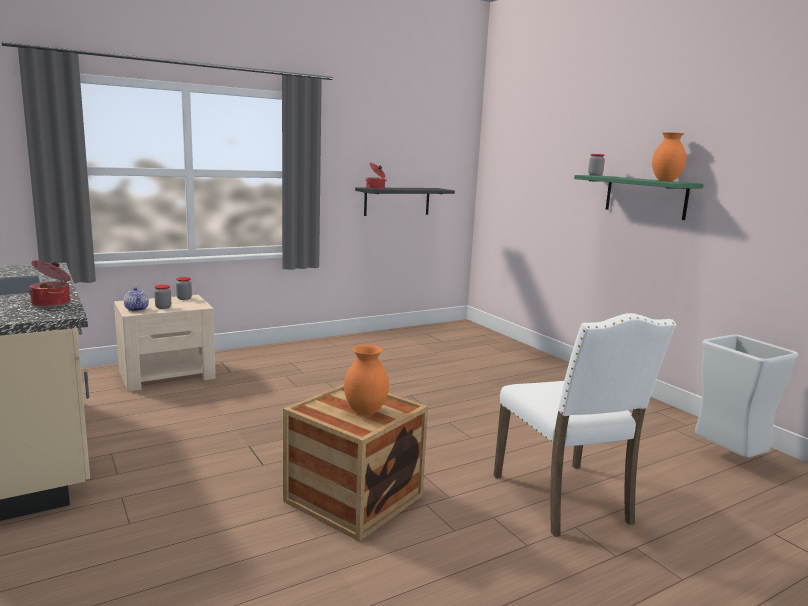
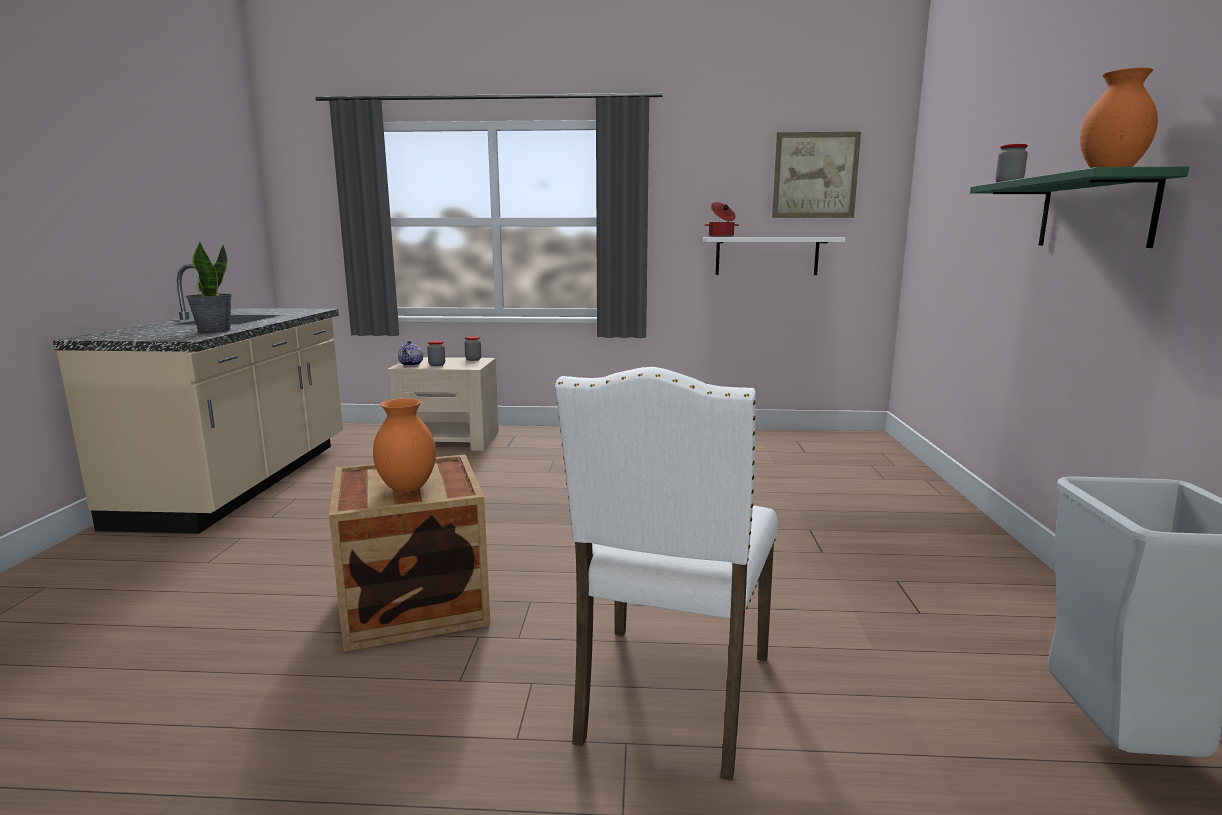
camera: 35 degrees right, 0 degrees up
cooking pot [29,260,71,307] -> potted plant [186,241,232,333]
black shelf [355,187,455,216] -> white shelf [703,237,846,275]
none -> picture [772,132,861,218]

